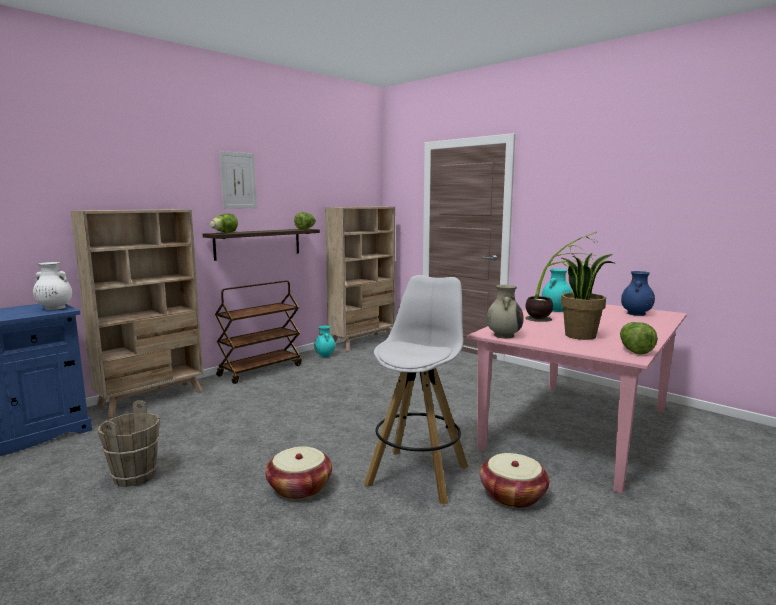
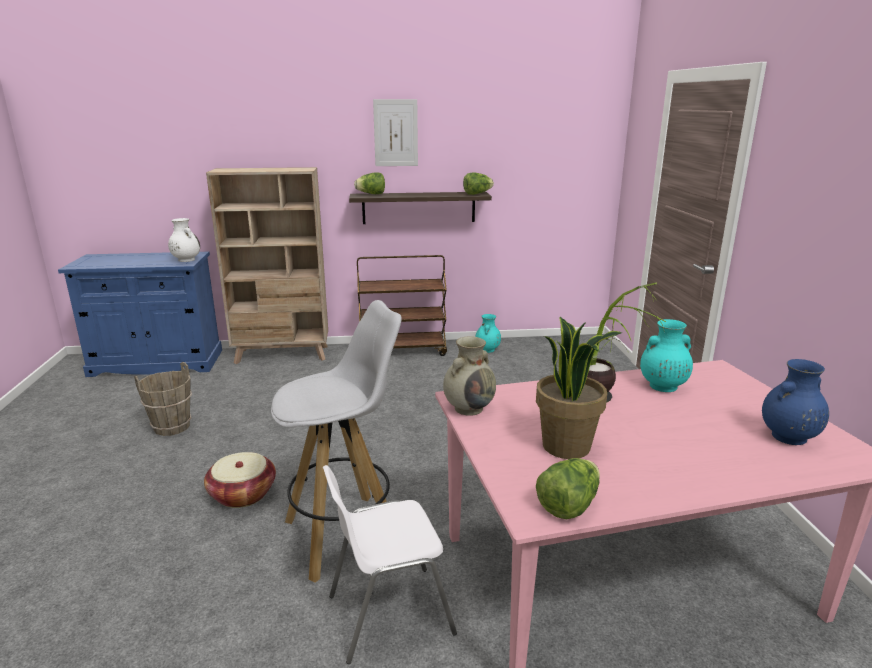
camera: 40 degrees right, 10 degrees up
beige bookcase [325,207,395,351] -> none
basket [480,453,550,508] -> white chair [323,465,457,664]

